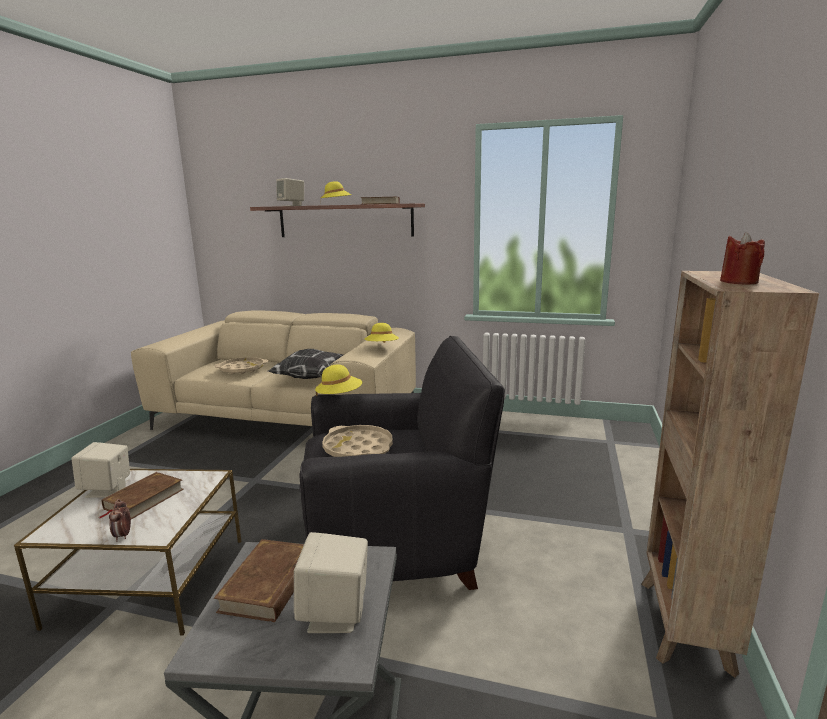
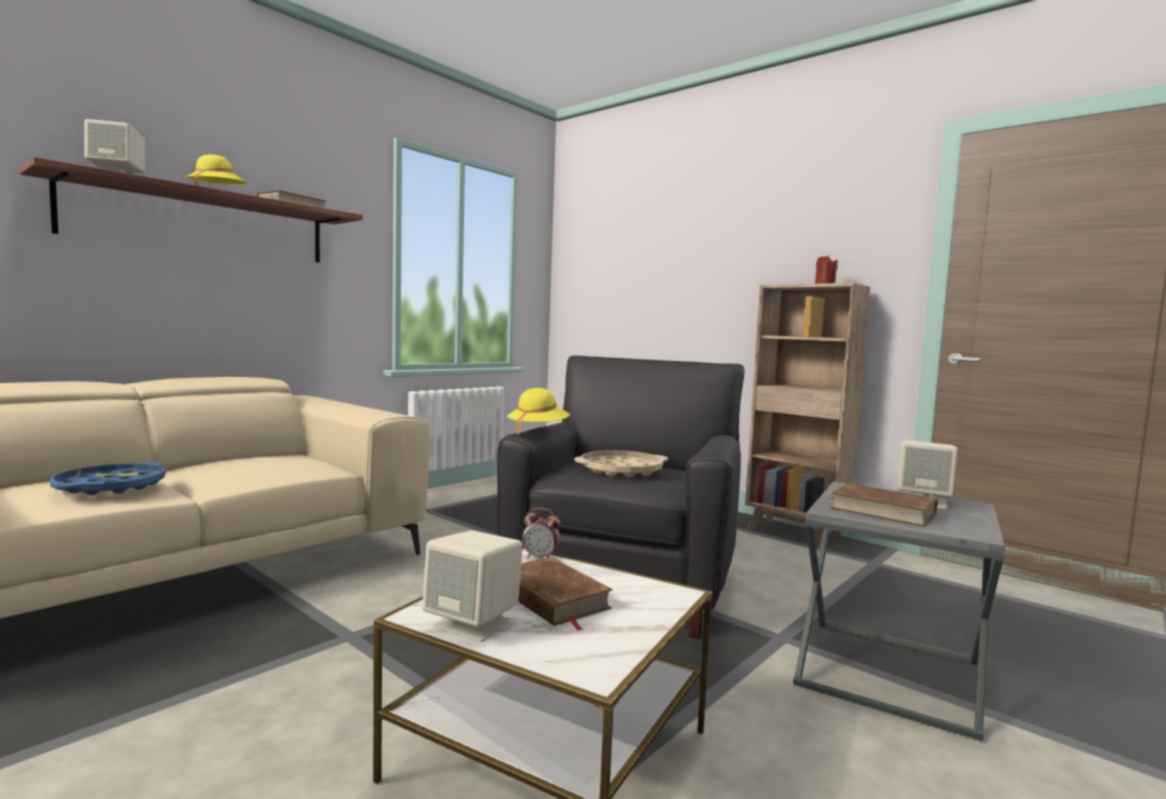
camera: 65 degrees left, 10 degrees down
alarm clock [109,499,131,541] -> alarm clock moved to [522,508,560,558]
beige tray [215,357,268,374] -> blue tray [50,462,166,495]
pillow [268,349,343,379] -> none
yellow hat [365,323,399,343] -> none

